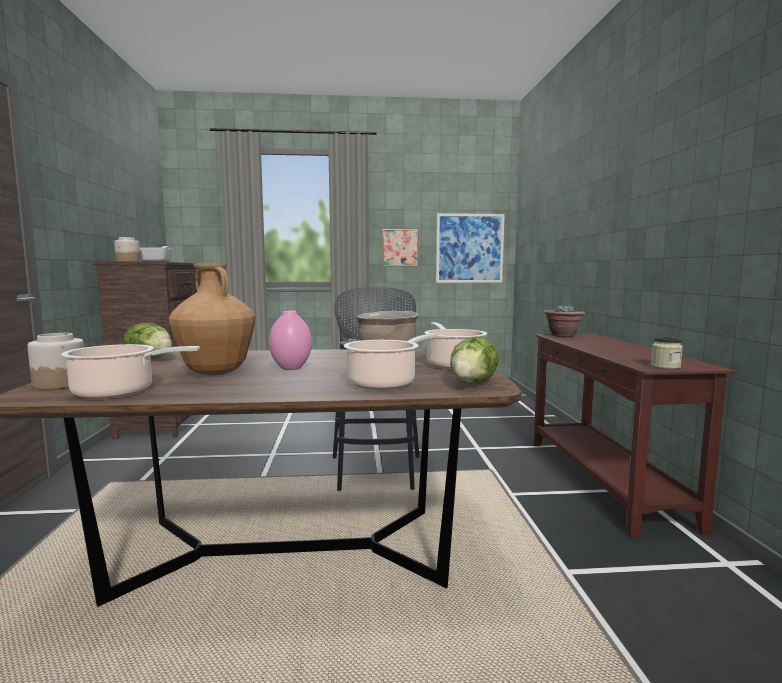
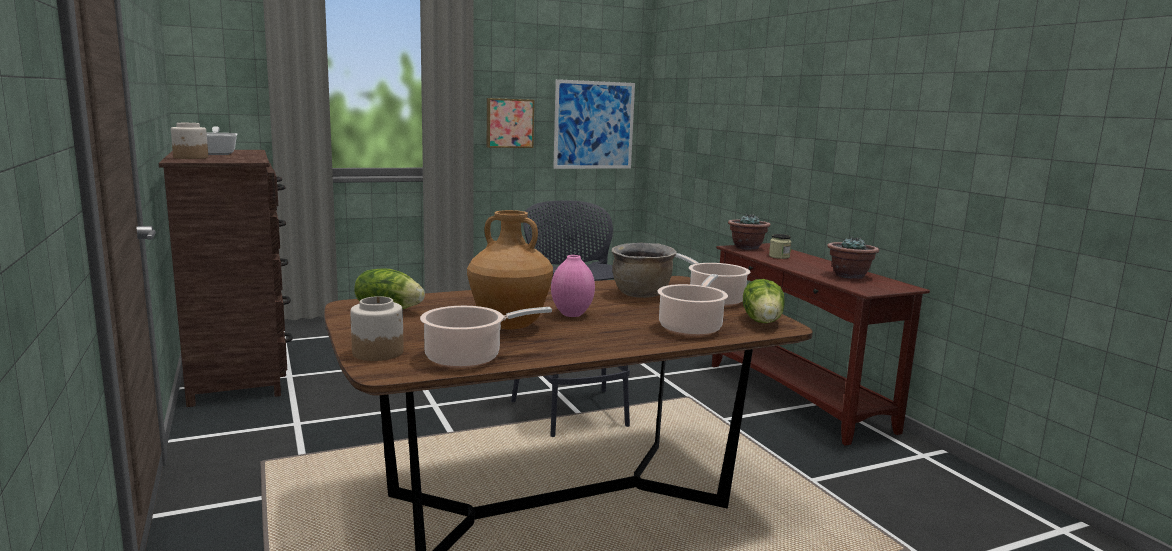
camera: 20 degrees left, 5 degrees up
jar [651,337,683,369] -> jar moved to [769,234,791,259]
none -> potted plant [827,237,879,279]

